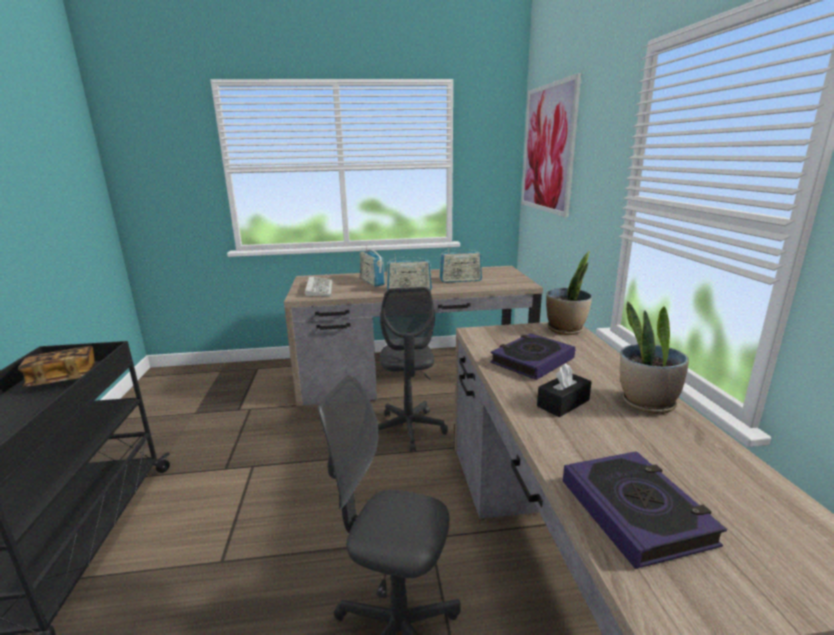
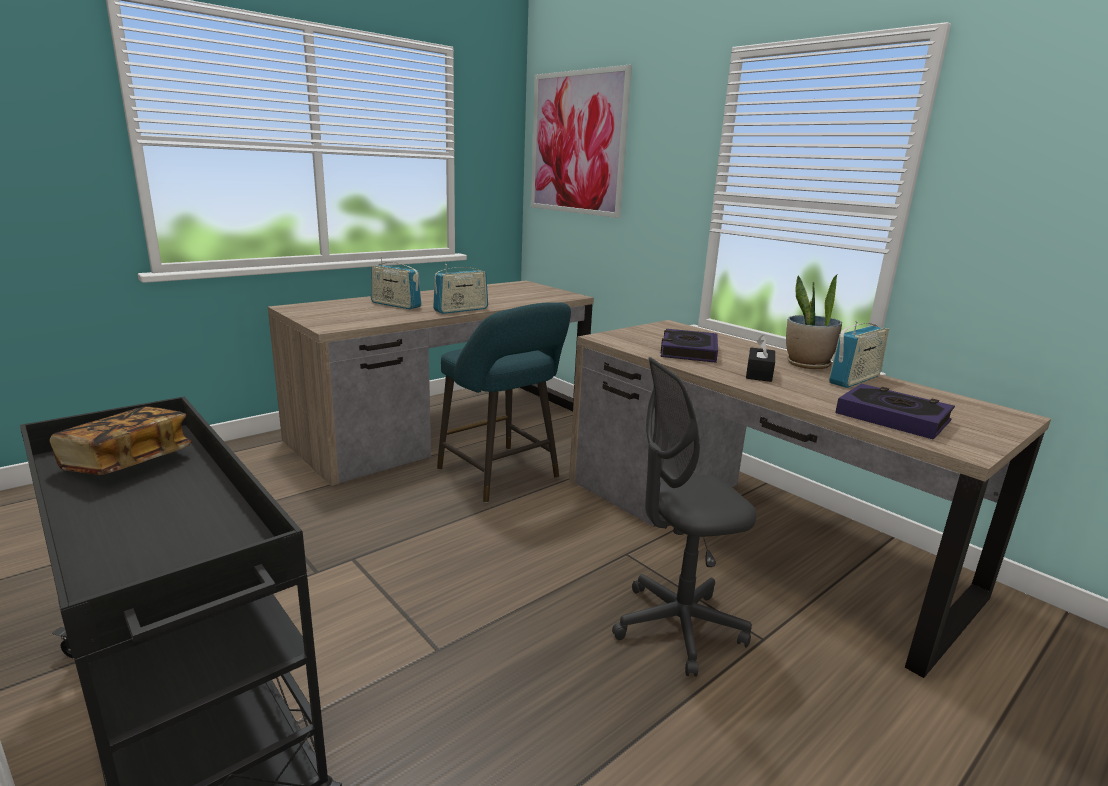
camera: 35 degrees left, 0 degrees up
keyboard [305,276,333,297] -> none
grey office chair [378,287,448,452] -> turquoise stool [437,302,571,503]
radio [439,247,482,283] -> radio moved to [829,321,889,388]
potted plant [546,251,592,335] -> none

